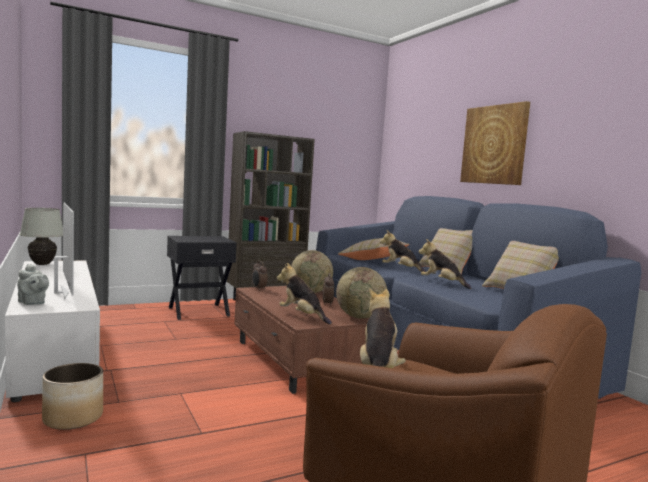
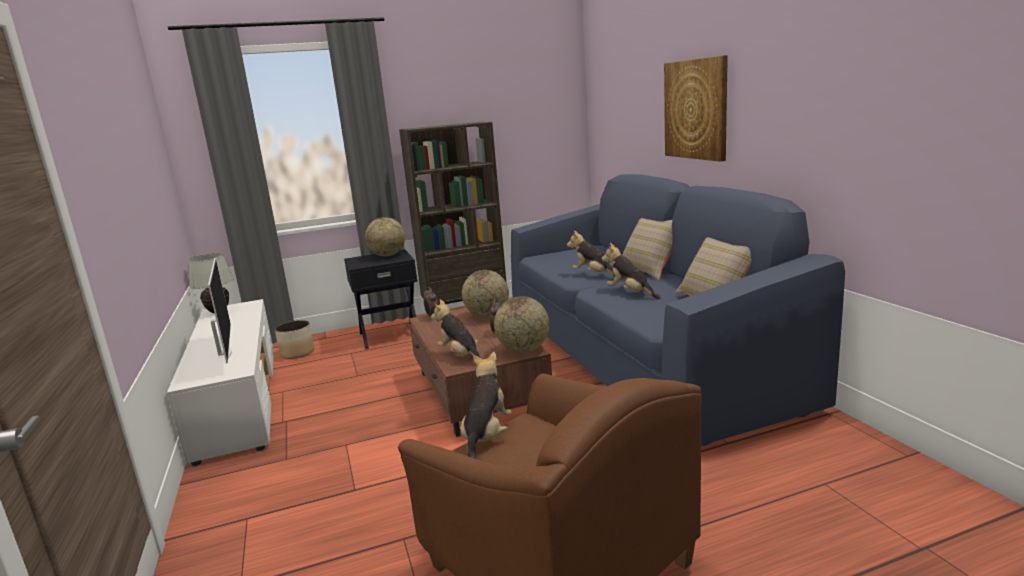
camera: 10 degrees right, 10 degrees up
grey teapot [17,264,49,305] -> none
planter [42,363,103,430] -> planter moved to [275,320,314,359]
beige pillow [338,238,409,260] -> none
none -> globe [365,217,405,257]

